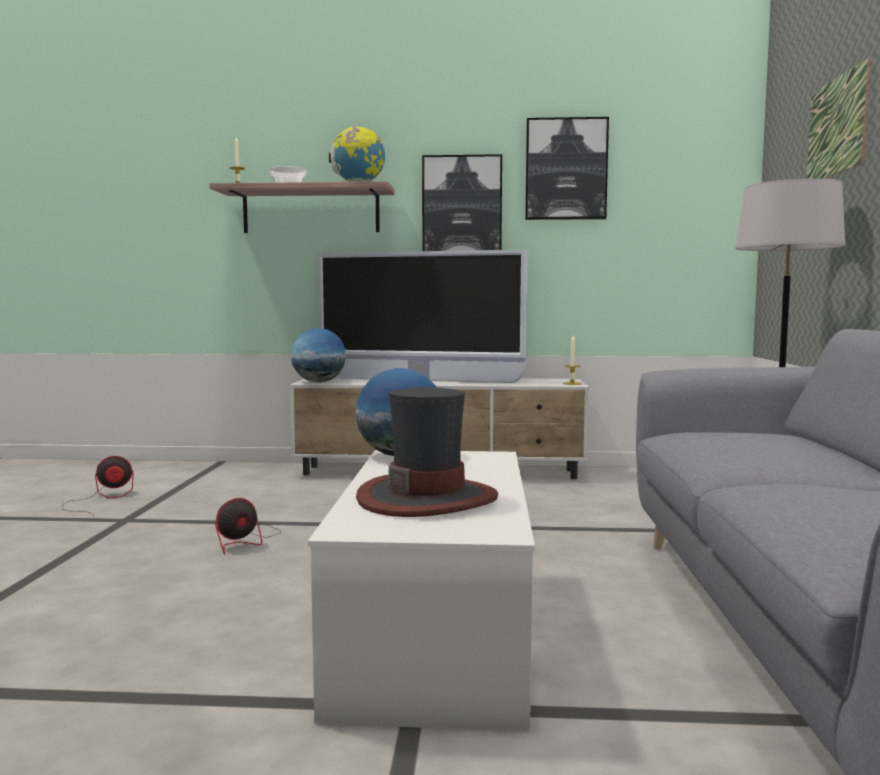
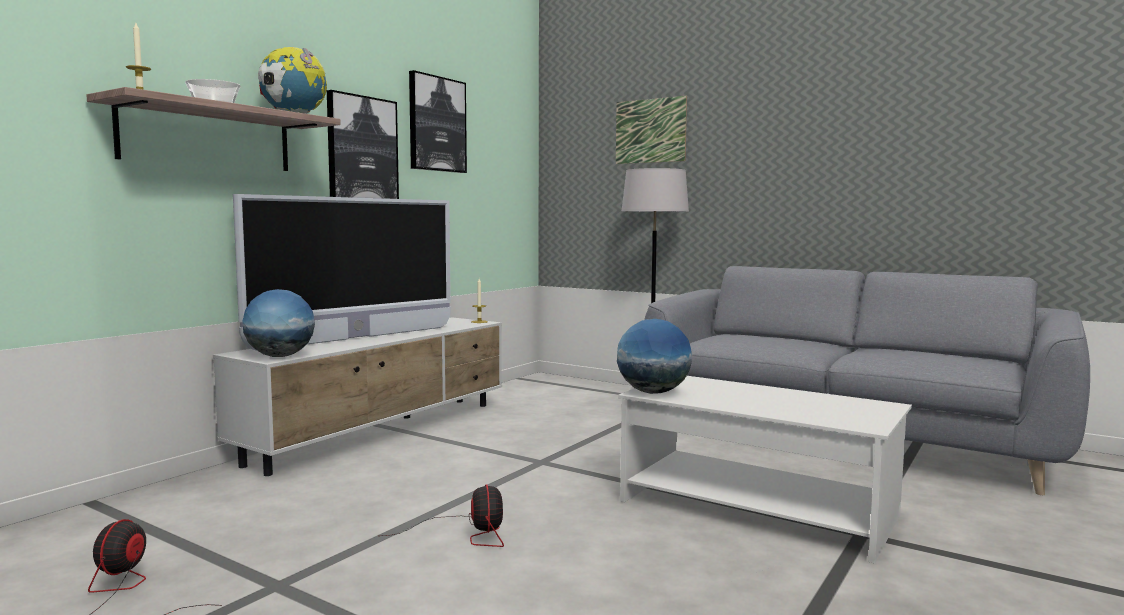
camera: 60 degrees left, 0 degrees up
hat [356,387,498,517] -> none

